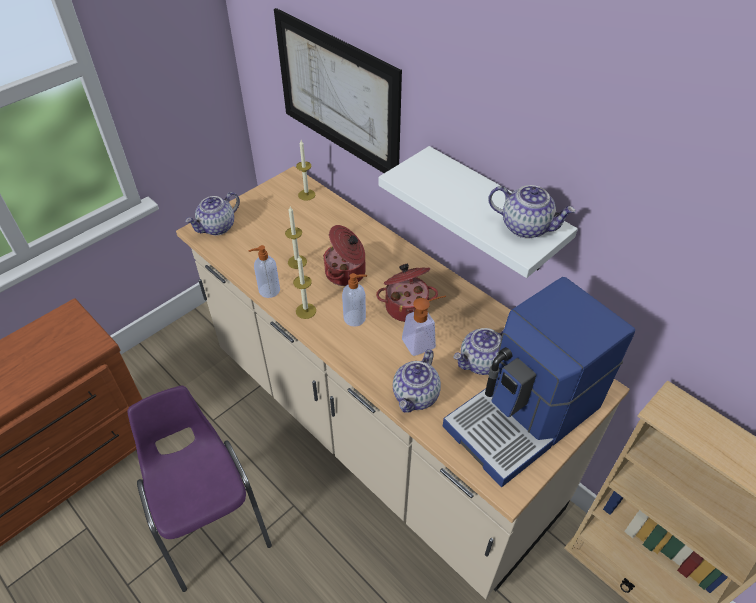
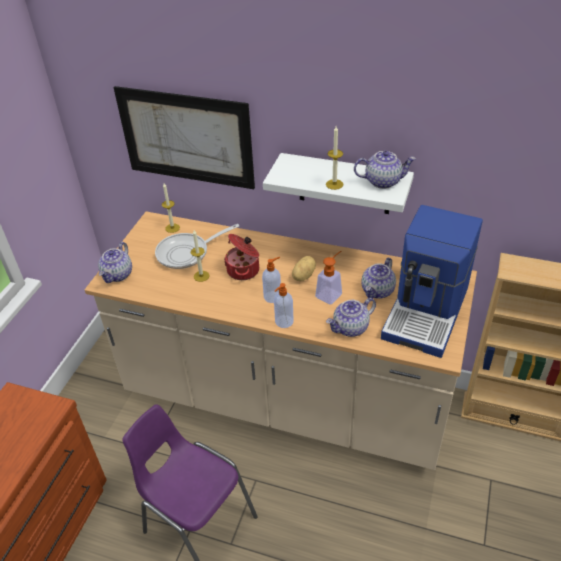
camera: 25 degrees left, 5 degrees down
soap dispenser [248,245,280,298] -> soap dispenser moved to [274,283,294,328]
candle [293,256,316,319] -> candle moved to [326,126,343,190]
cooking pot [376,264,438,322] -> potato [292,256,316,281]
teapot [393,349,441,413] -> teapot turned 60 degrees clockwise [326,298,376,337]
none -> frying pan [155,224,239,269]

